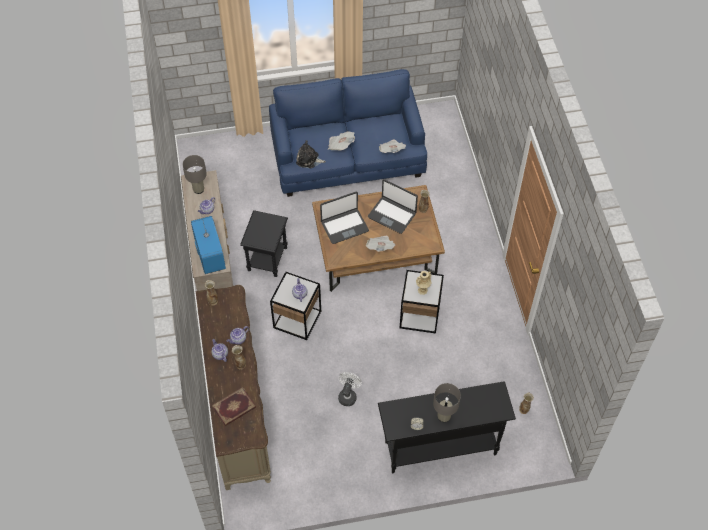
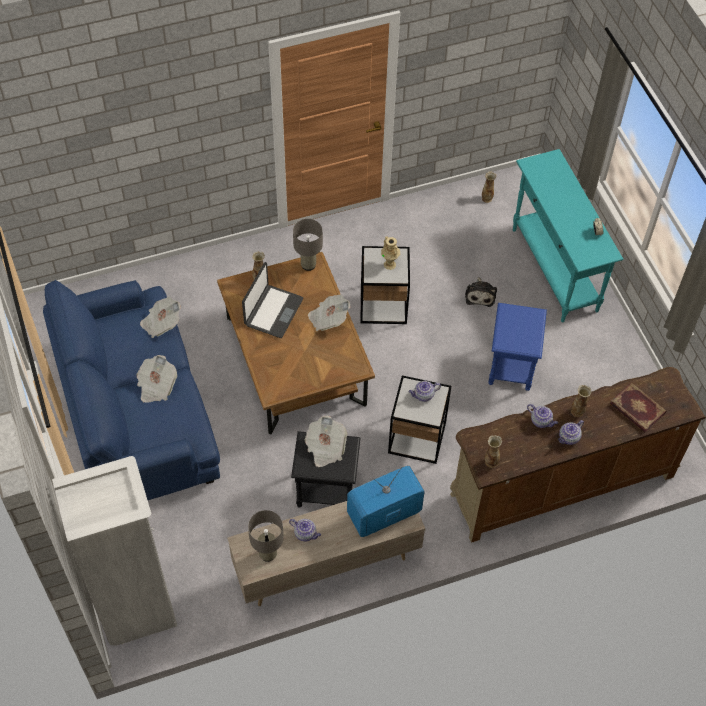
camera: 100 degrees left, 0 degrees up
plush toy [296,140,326,168] -> plush toy moved to [465,277,497,307]
laptop [320,192,369,244] -> none
white fan [338,372,362,406] -> blue side table [488,303,547,391]
black console table [378,381,516,473] -> turquoise console table [513,149,623,322]
grey table lamp [433,383,461,422] -> grey table lamp moved to [293,219,323,271]
none -> white cabinet [52,456,177,646]
none -> newspaper [305,416,347,467]

